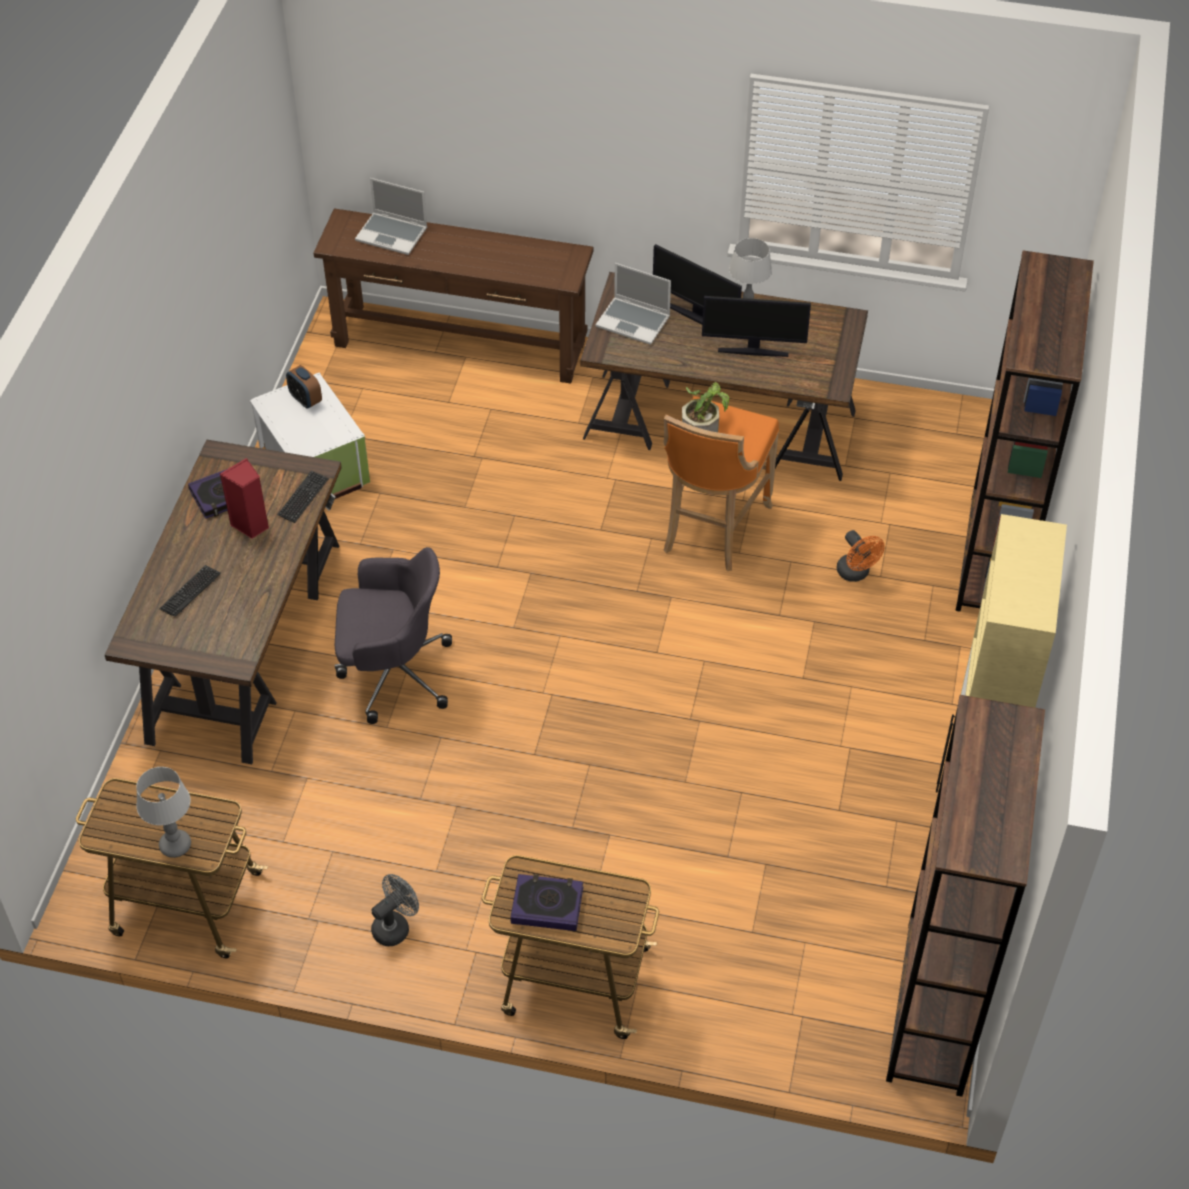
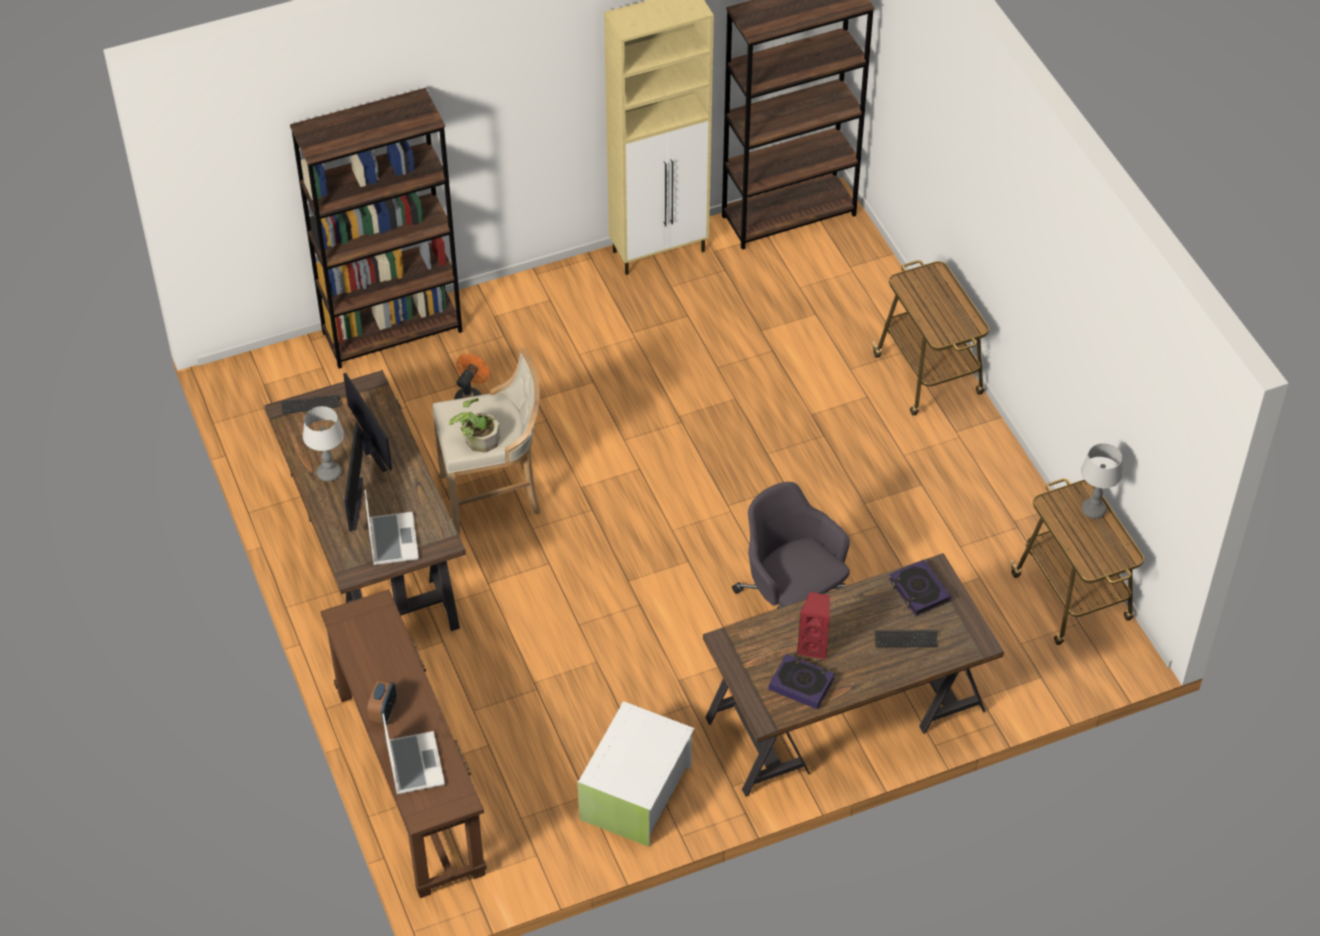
camera: 125 degrees left, 0 degrees up
keyboard [277,471,329,523] -> keyboard moved to [281,395,340,414]
alarm clock [286,365,322,409] -> alarm clock moved to [368,680,397,725]
grey fan [371,874,419,946] -> none
book [510,874,583,931] -> book moved to [889,559,951,616]
orange stool [663,396,779,571] -> beige stool [433,348,541,535]

